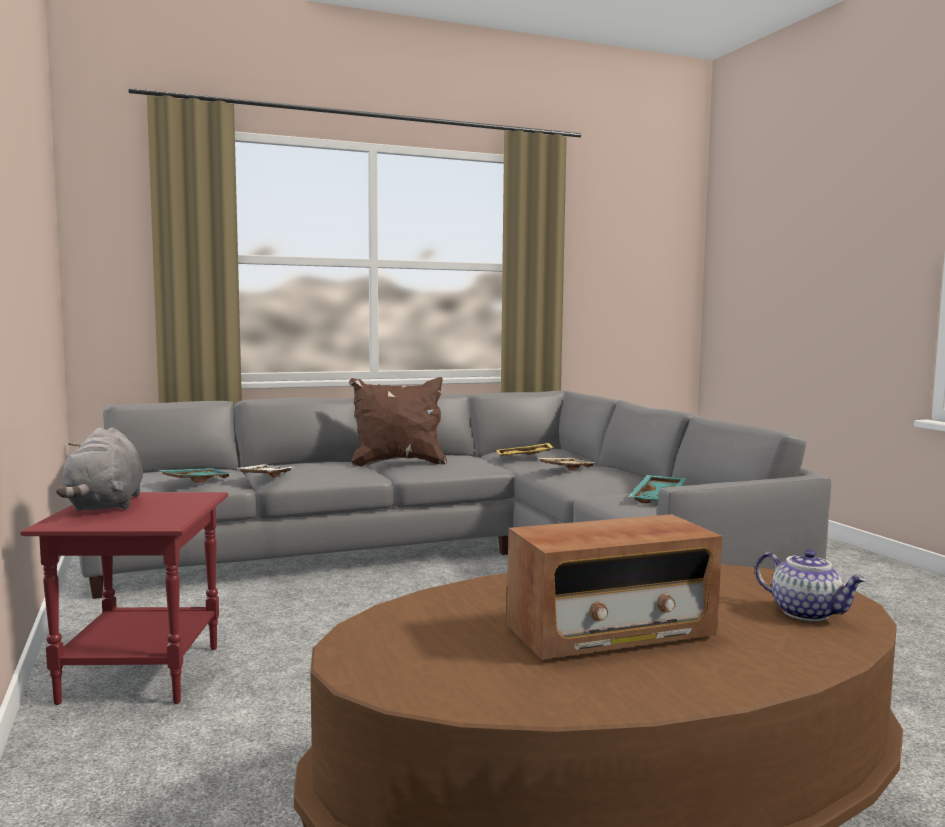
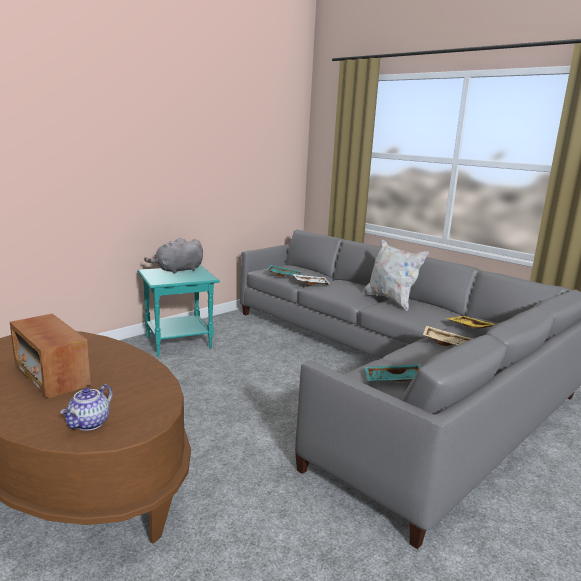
camera: 65 degrees right, 10 degrees up
red side table [20,492,228,705] -> turquoise side table [137,265,220,356]
brown pillow [349,377,447,467] -> white pillow [363,239,429,311]

